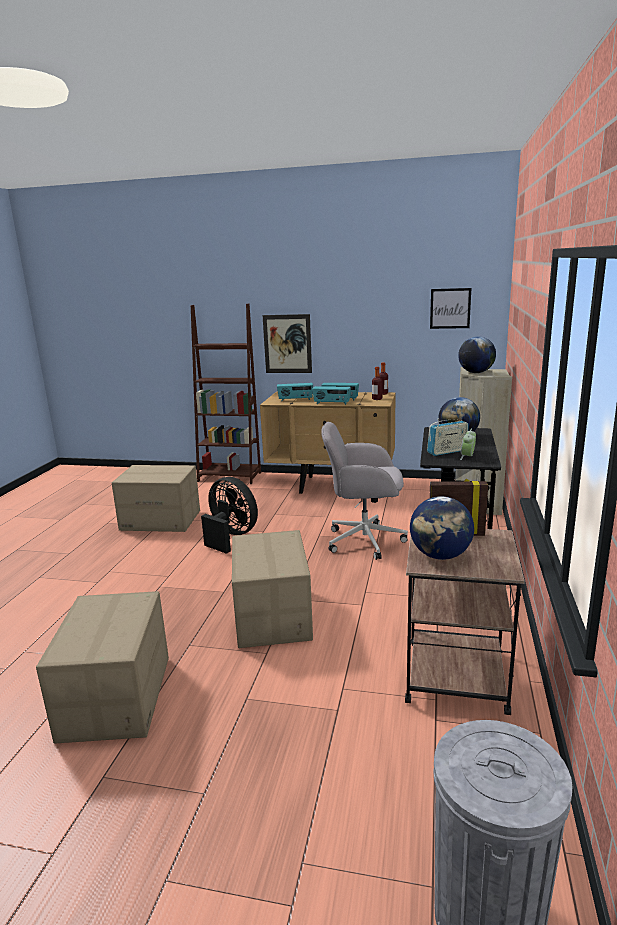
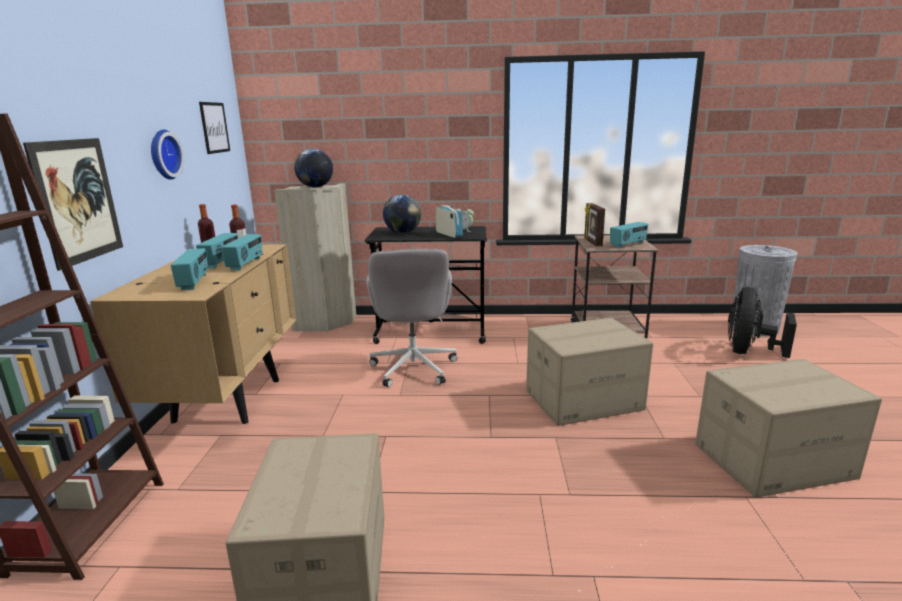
camera: 100 degrees left, 0 degrees up
black fan [201,477,258,554] -> black fan moved to [728,287,797,358]
globe [410,496,474,560] -> radio [610,222,648,248]
none -> wall clock [151,129,184,180]

